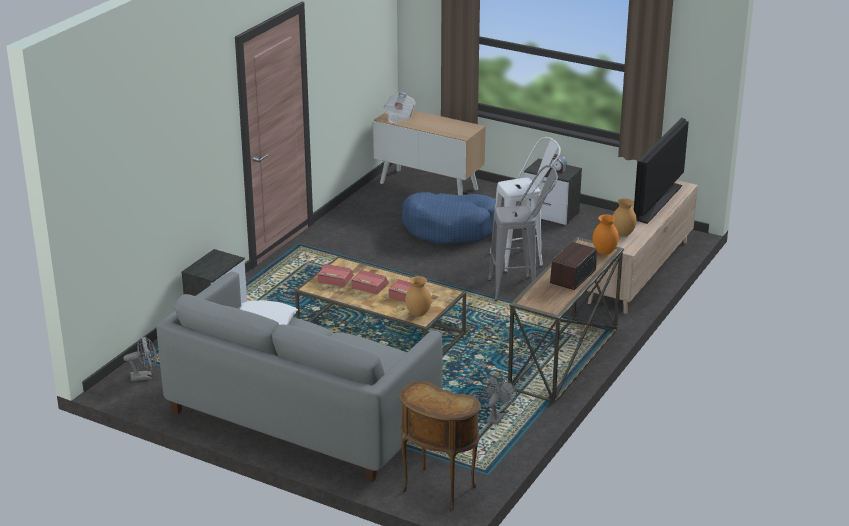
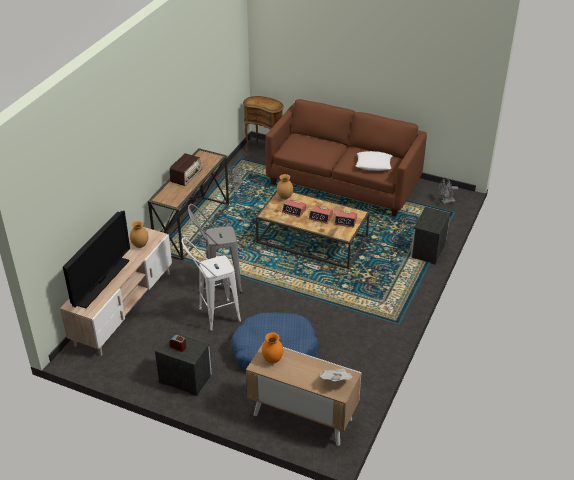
camera: 175 degrees right, 10 degrees up
grey sofa [156,271,442,482] -> brown sofa [266,99,427,217]
orange vase [593,214,619,255] -> orange vase moved to [262,332,283,364]

